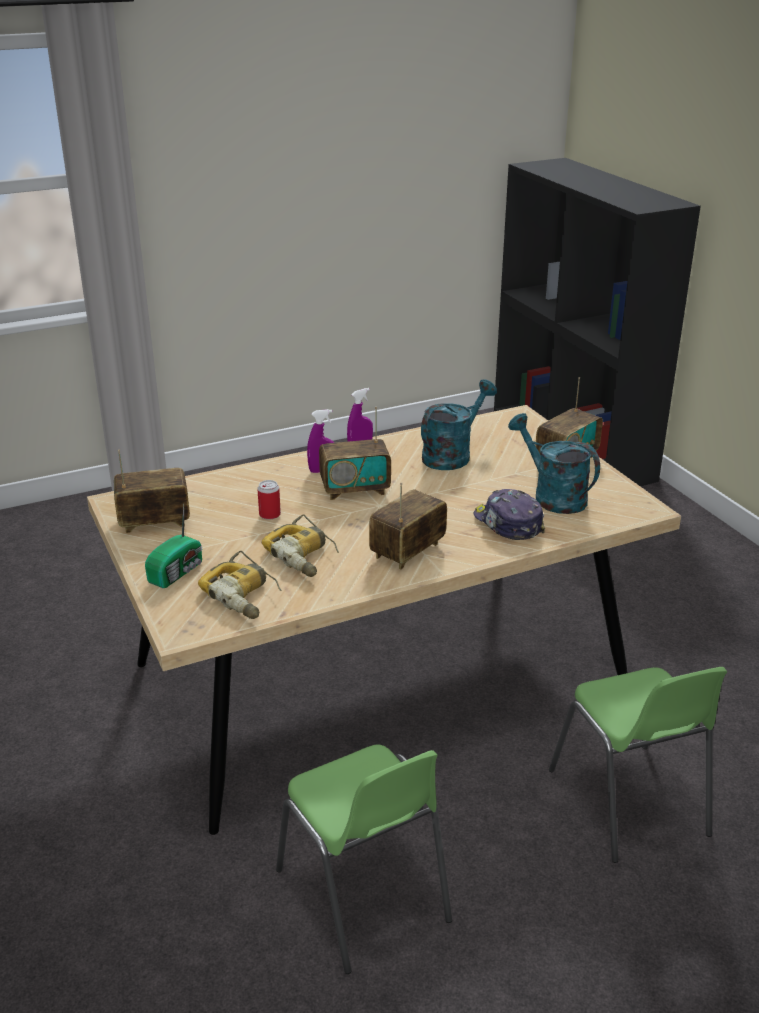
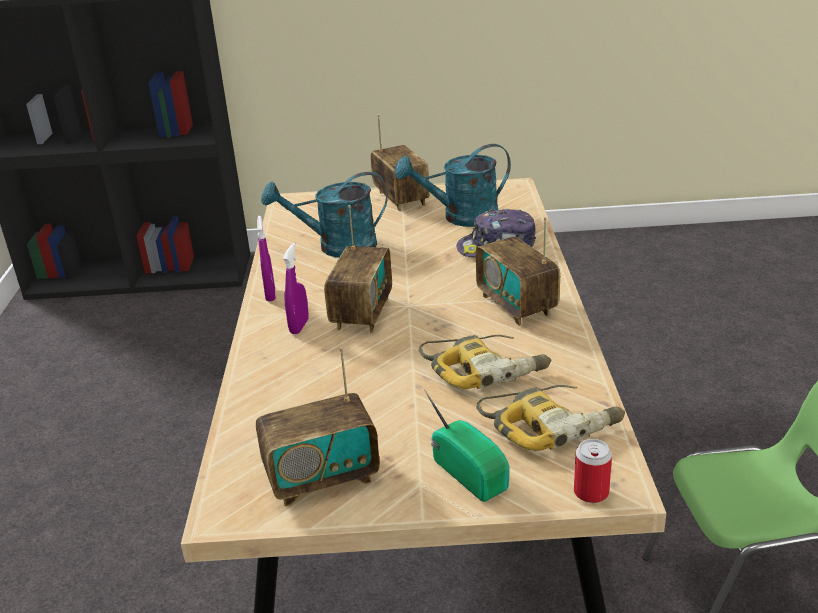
camera: 65 degrees left, 0 degrees up
radio [114,450,190,533] -> radio turned 120 degrees counterclockwise [256,347,380,506]
can [257,480,281,520] -> can moved to [574,439,612,503]
turquoise watering can [421,379,497,470] -> turquoise watering can turned 75 degrees counterclockwise [261,172,388,258]
green chair [549,667,727,863] -> none

